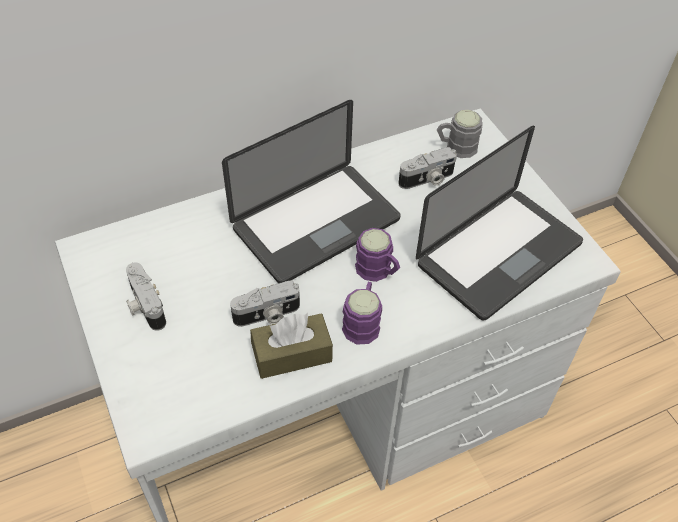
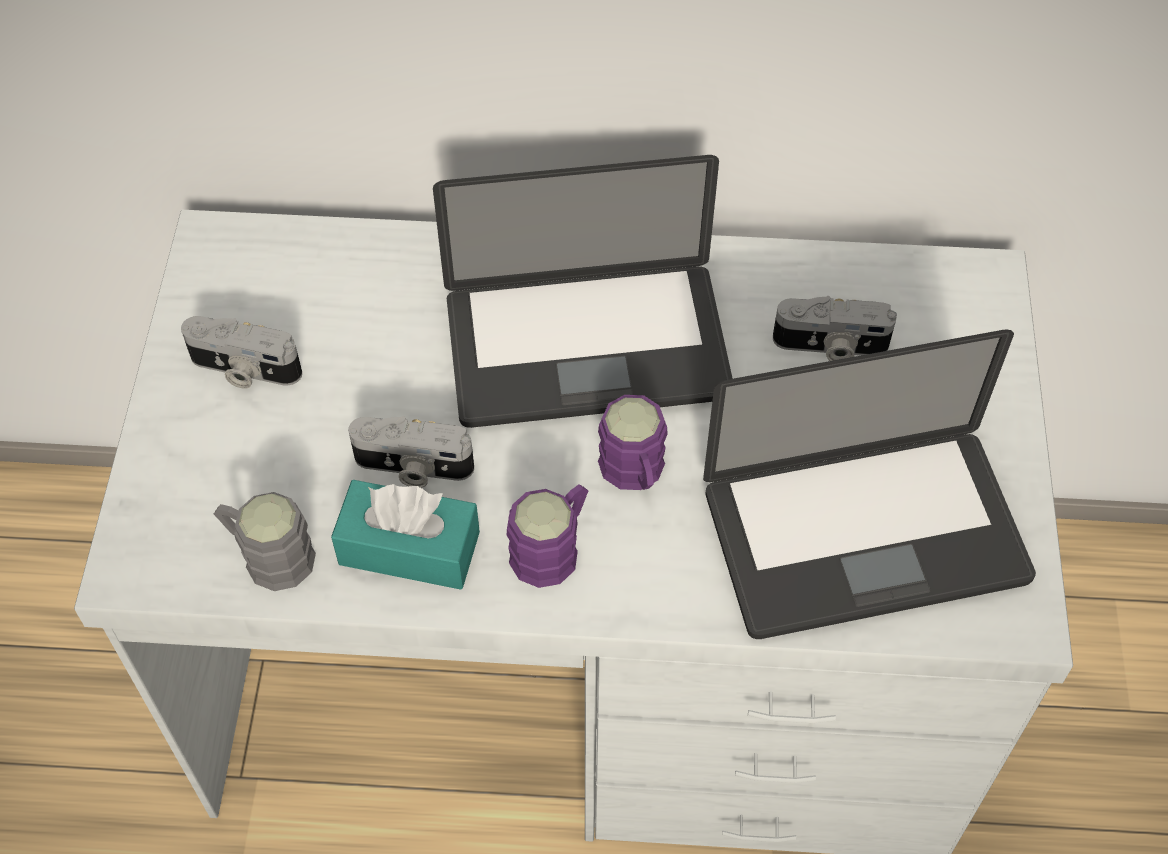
camera: 30 degrees right, 5 degrees up
camera [126,263,166,331] -> camera turned 75 degrees counterclockwise [181,316,302,389]
brown tissue box [250,313,333,379] -> turquoise tissue box [331,480,480,590]
grey mug [437,110,483,158] -> grey mug moved to [214,492,316,591]

